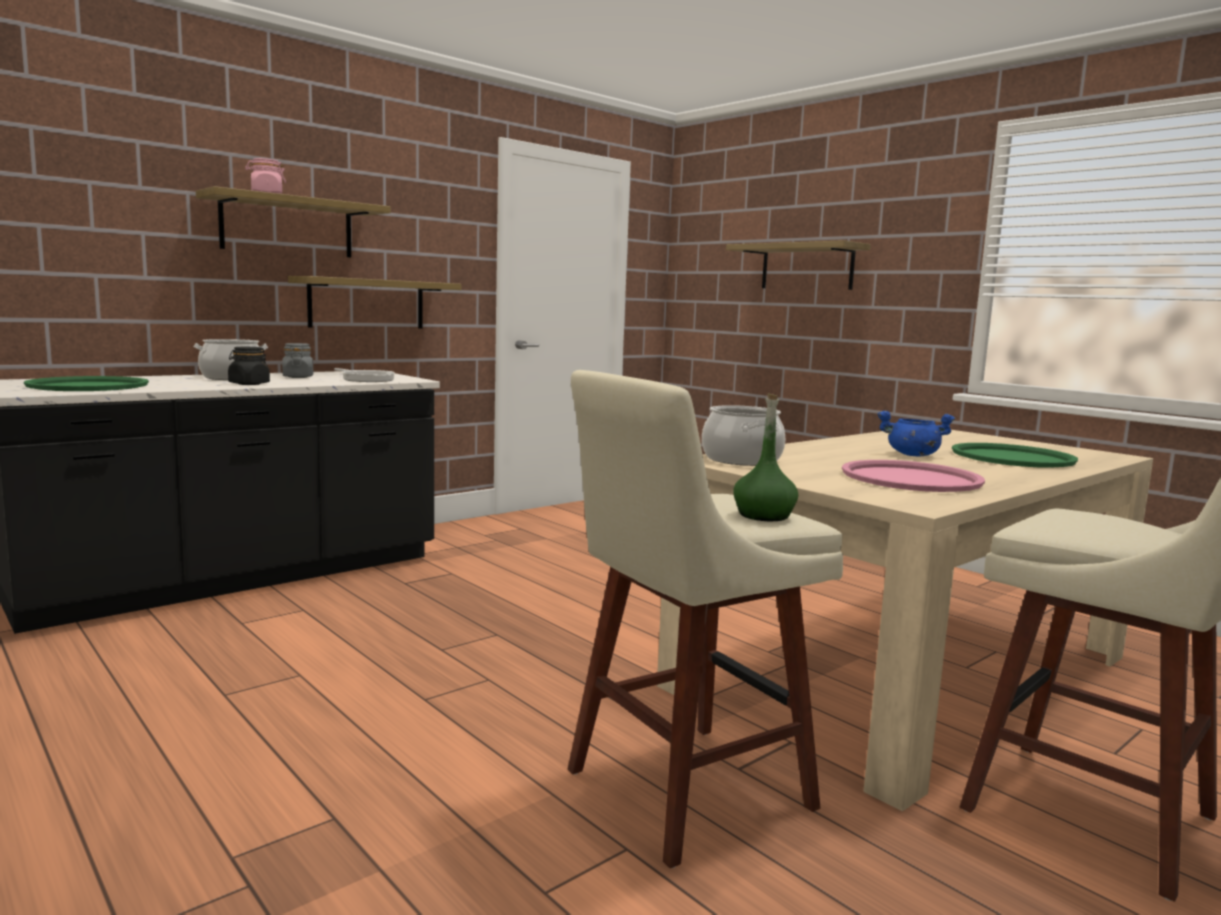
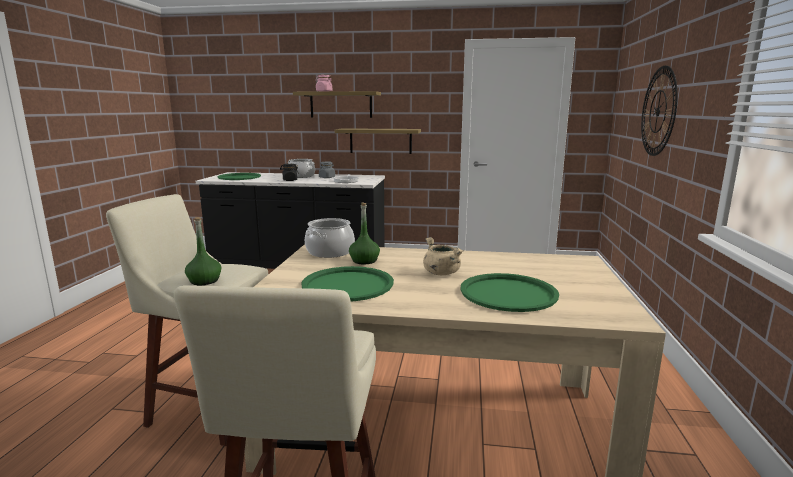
camera: 50 degrees right, 5 degrees up
shelf [726,240,871,290] -> wall clock [641,66,678,156]
pink tray [842,460,985,492] -> green tray [301,266,394,301]
blue cooking pot [878,411,955,456] -> beige cooking pot [423,237,464,275]
none -> green bottle [349,203,380,264]

